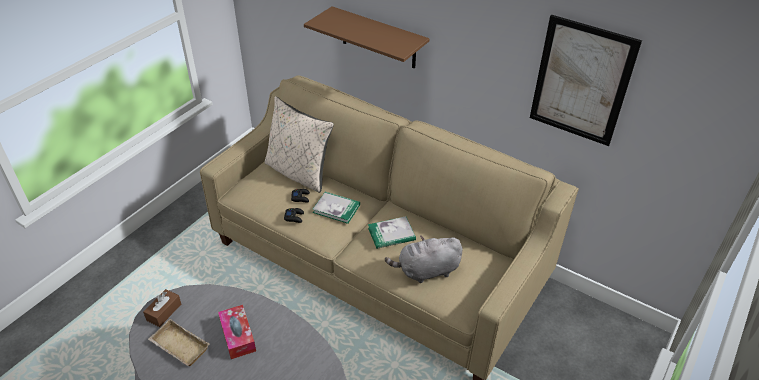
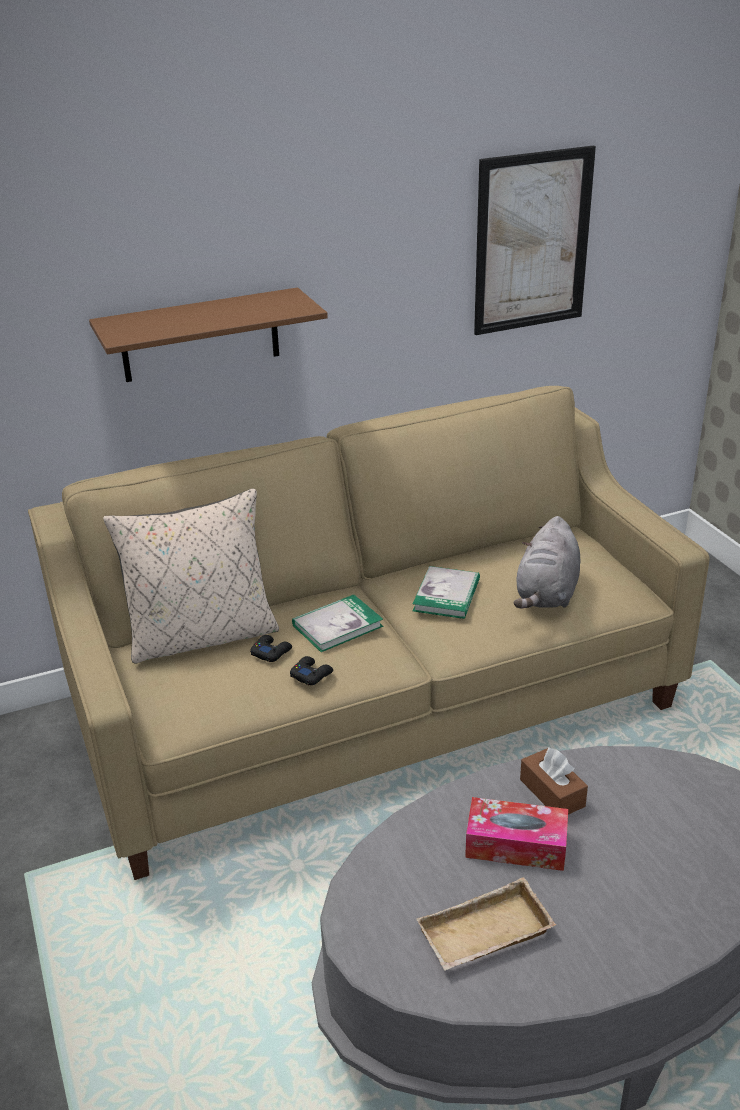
camera: 55 degrees left, 10 degrees down
brown tissue box [143,289,181,327] -> brown tissue box moved to [520,747,588,815]

